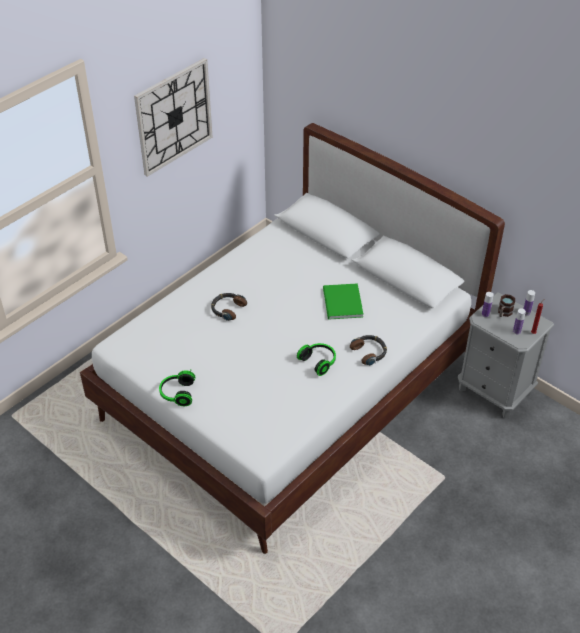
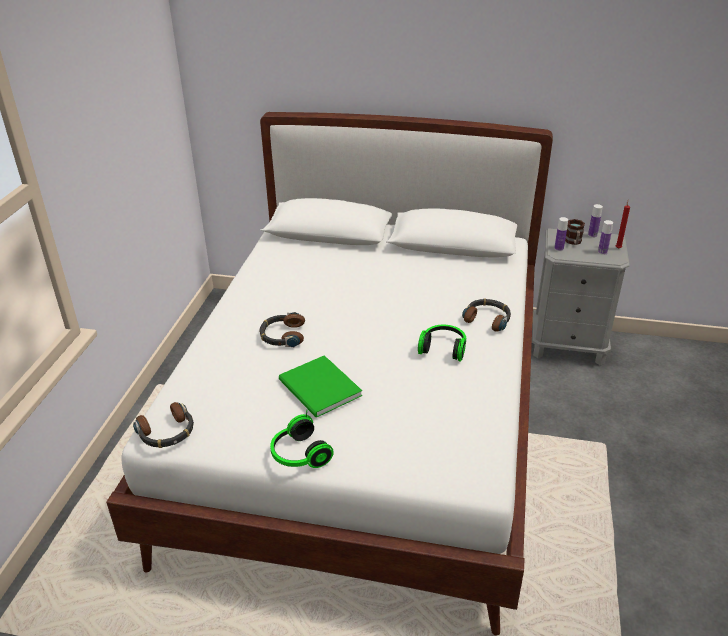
camera: 30 degrees left, 10 degrees down
wall clock [134,58,213,177] -> none
green book [323,283,363,320] -> green book moved to [279,355,362,418]
none -> headphones [133,402,194,448]

